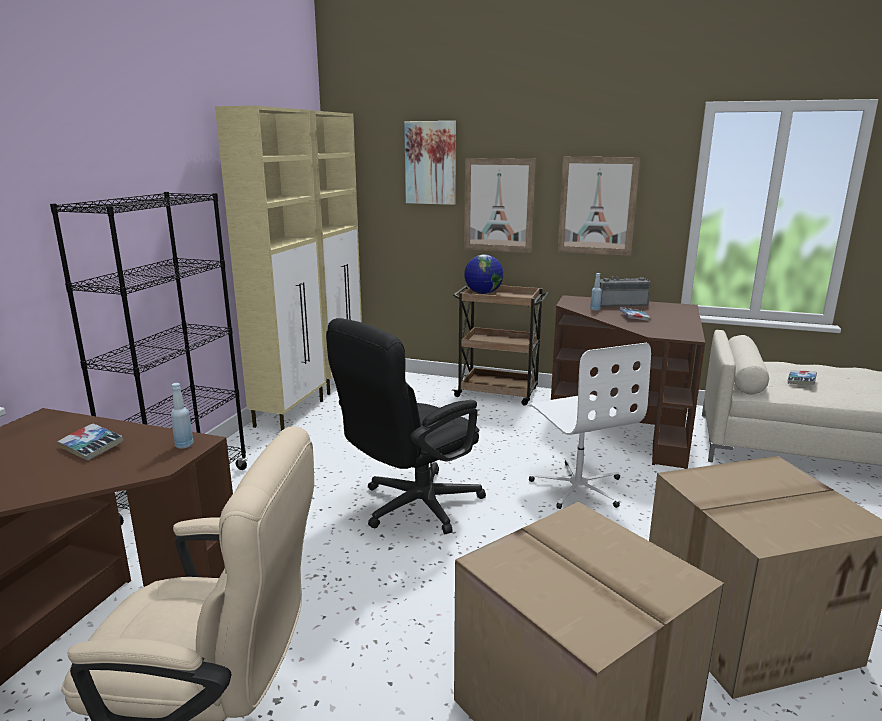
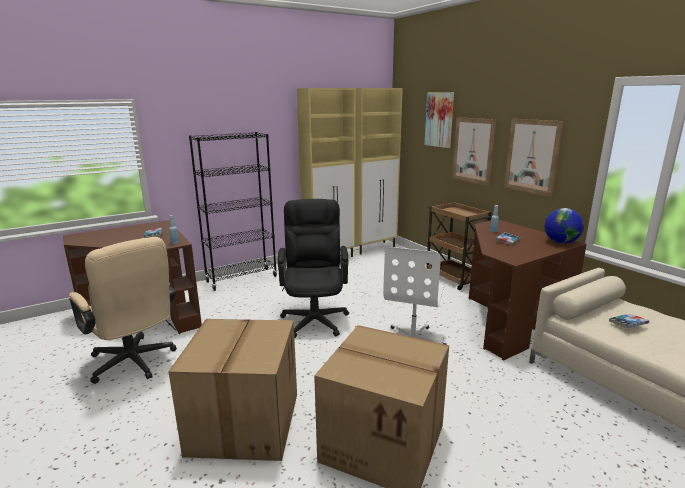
camera: 40 degrees right, 0 degrees up
black office chair [326,318,486,534] -> black office chair turned 90 degrees clockwise [278,199,349,338]
globe [464,254,504,294] -> globe moved to [544,208,584,244]
radio [600,276,651,307] -> none

